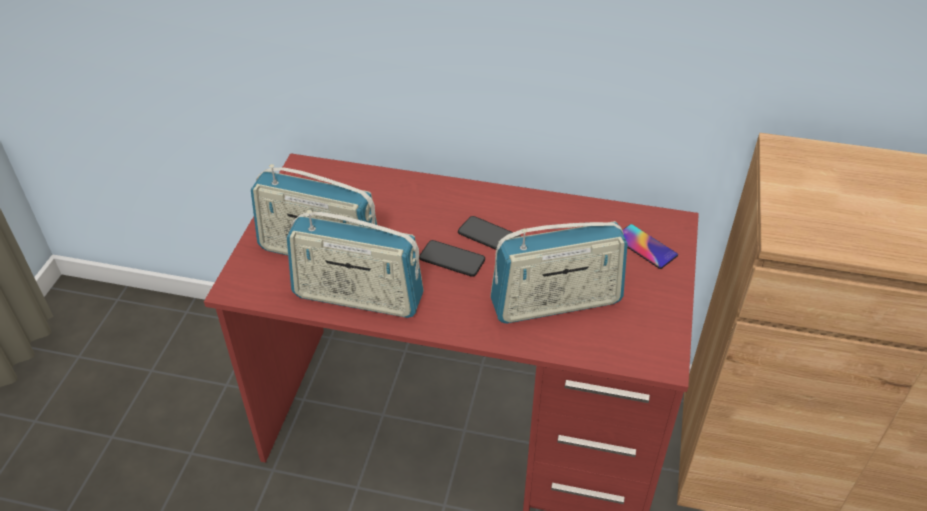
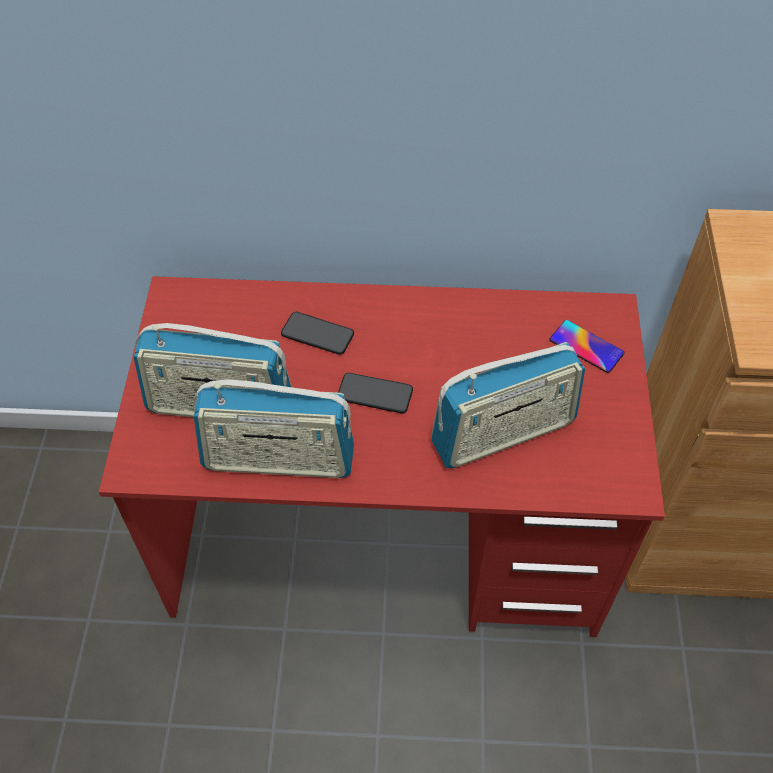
camera: 10 degrees left, 10 degrees up
phone [458,216,521,250] -> phone moved to [281,312,354,355]

